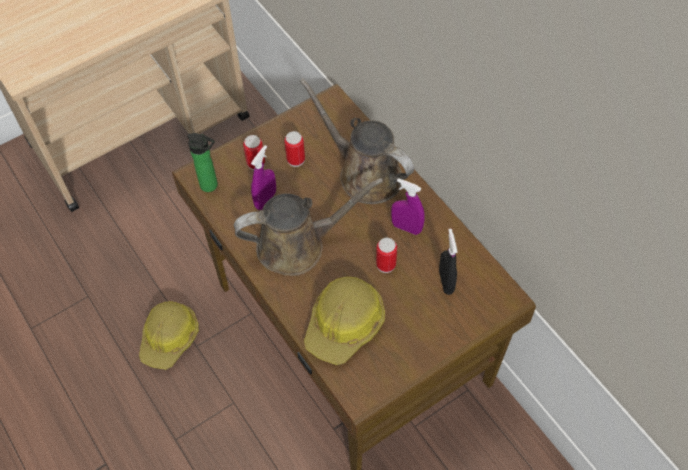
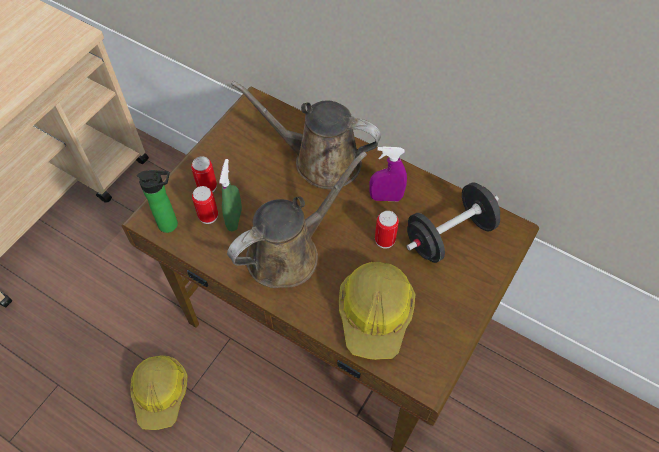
camera: 25 degrees left, 0 degrees up
purple spray bottle [251,145,276,210] -> green spray bottle [219,159,242,231]
can [284,131,305,167] -> can moved to [192,186,218,224]
black spray bottle [439,229,458,295] -> black dumbbell [406,183,500,263]

